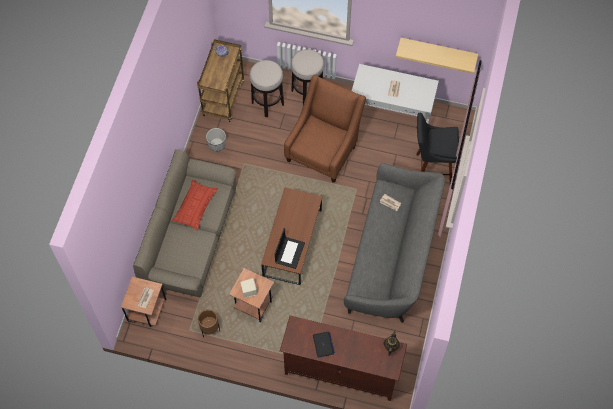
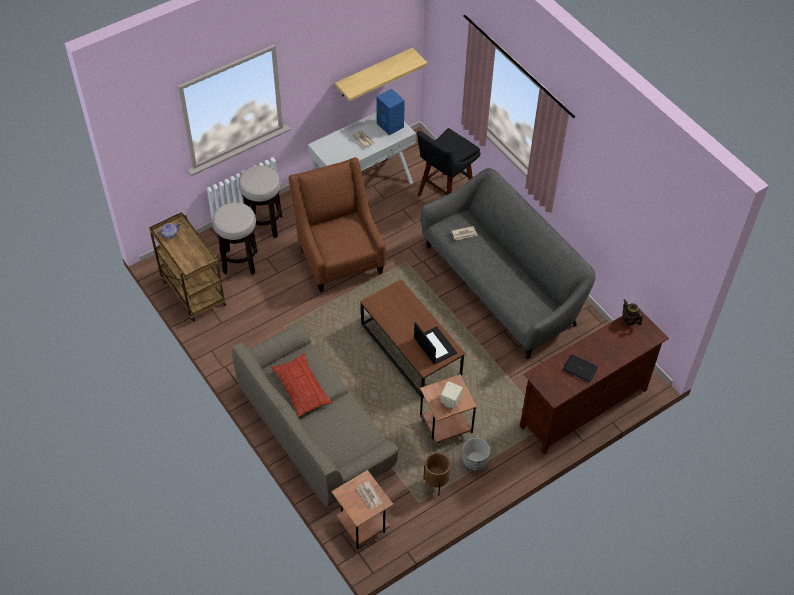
camera: 50 degrees left, 10 degrees down
planter [206,128,226,151] -> planter moved to [463,438,490,471]
none -> blue speaker [377,89,405,135]

